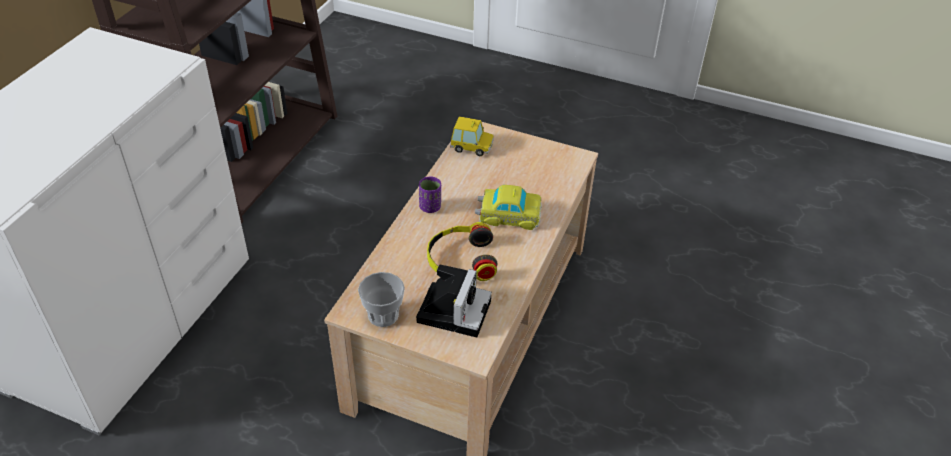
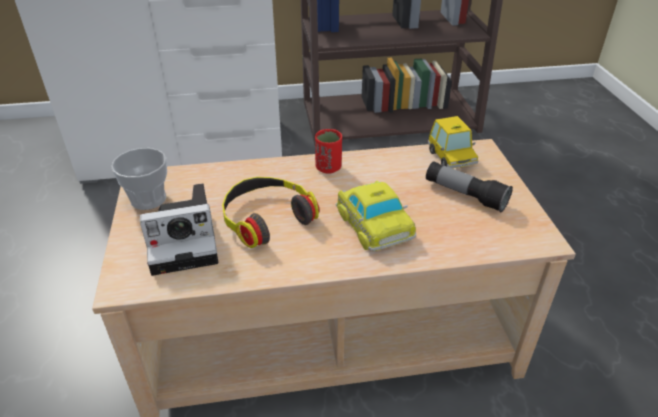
camera: 60 degrees right, 5 degrees down
purple cup [419,177,441,213] -> red cup [315,129,342,174]
none -> flashlight [426,161,513,213]

